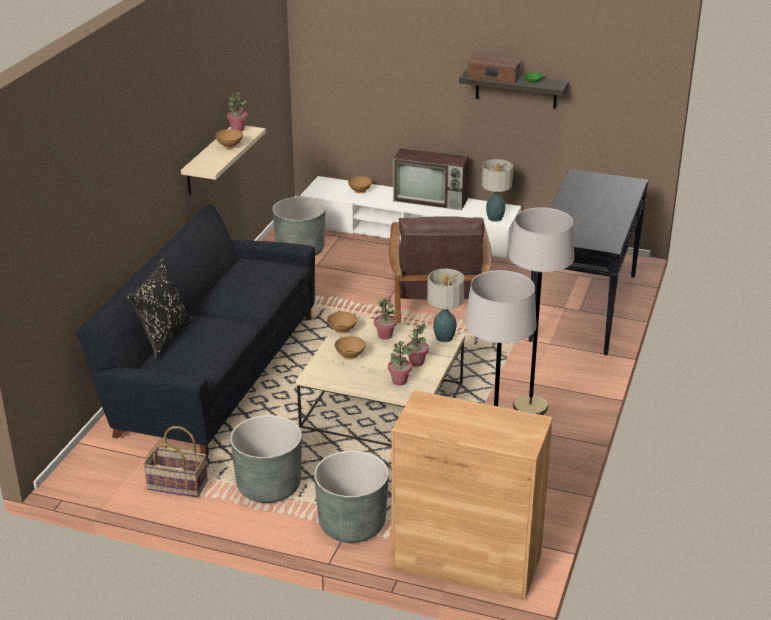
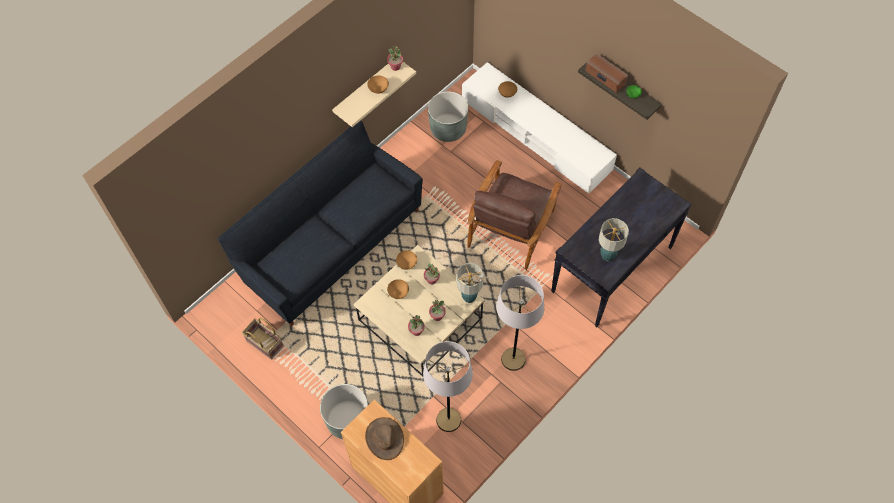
camera: 25 degrees right, 30 degrees up
black pillow [126,258,192,360] -> none
grey planter [230,415,302,503] -> none
television [393,148,469,210] -> none
table lamp [482,159,513,222] -> table lamp moved to [599,218,629,261]
none -> brown hat [365,417,404,460]

